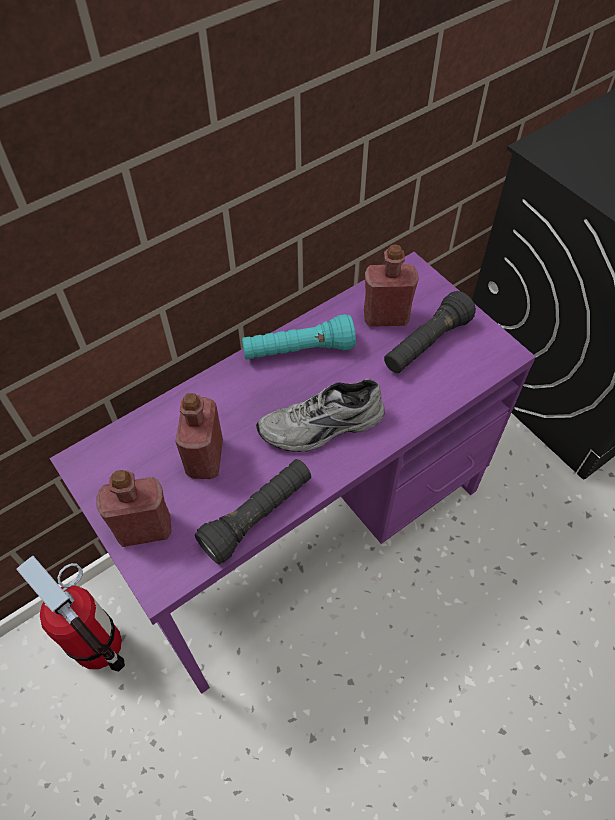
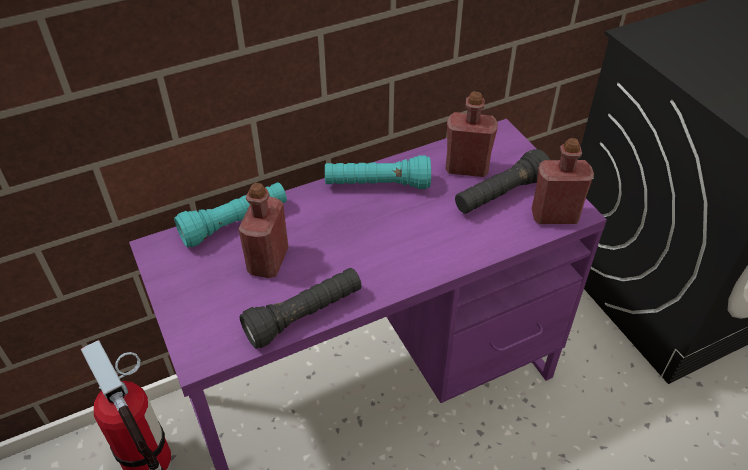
camera: 10 degrees right, 10 degrees down
red bottle [96,470,172,547] -> red bottle moved to [532,138,594,224]
grey shoe [256,379,385,452] -> none
none -> turquoise flashlight [174,182,287,247]

